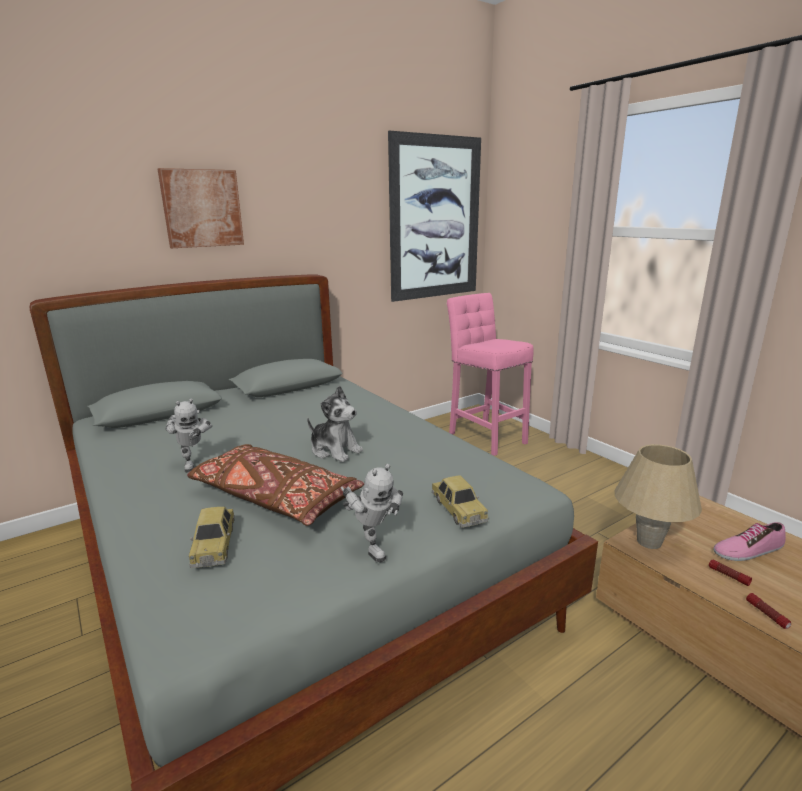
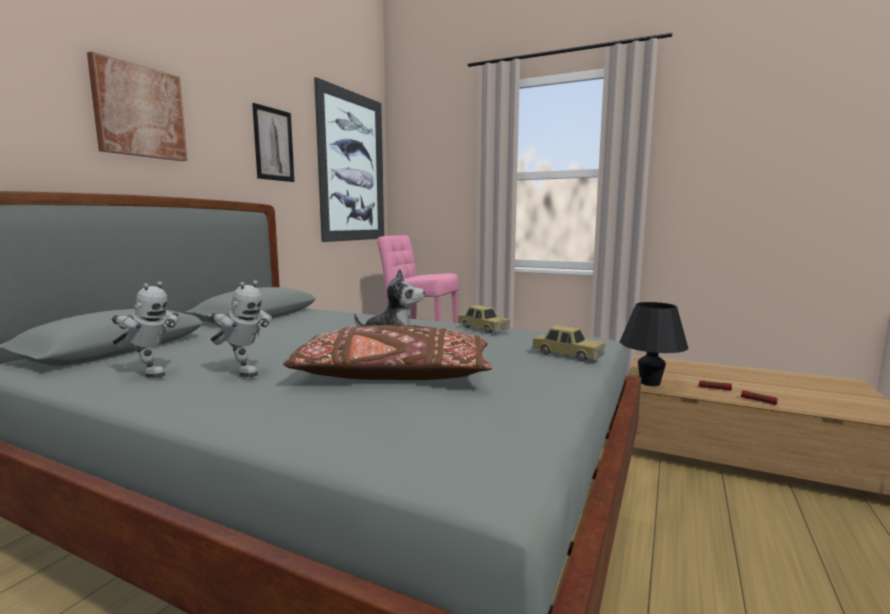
camera: 30 degrees left, 10 degrees down
toy car [189,507,235,568] -> toy car moved to [458,305,510,333]
toy robot [341,464,403,562] -> toy robot moved to [109,281,179,378]
beige table lamp [615,444,702,549] -> black table lamp [620,302,688,386]
shoe [713,522,786,561] -> none
none -> picture [252,103,294,182]

